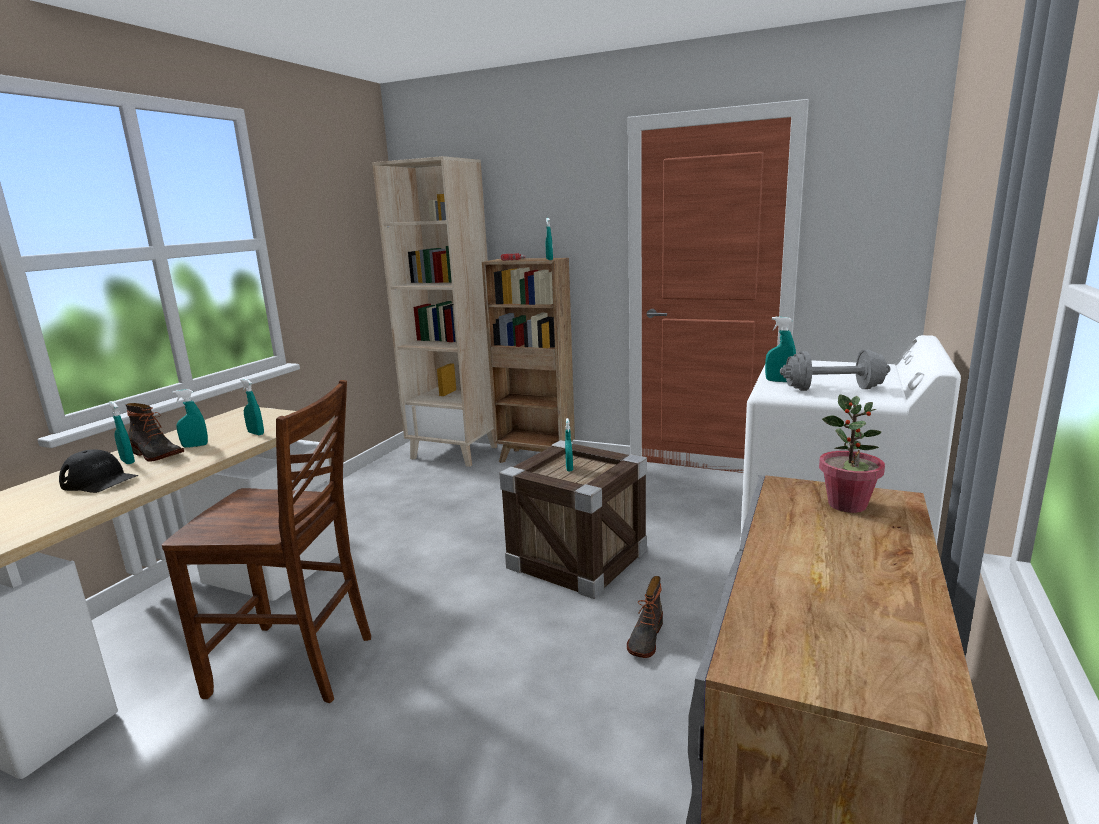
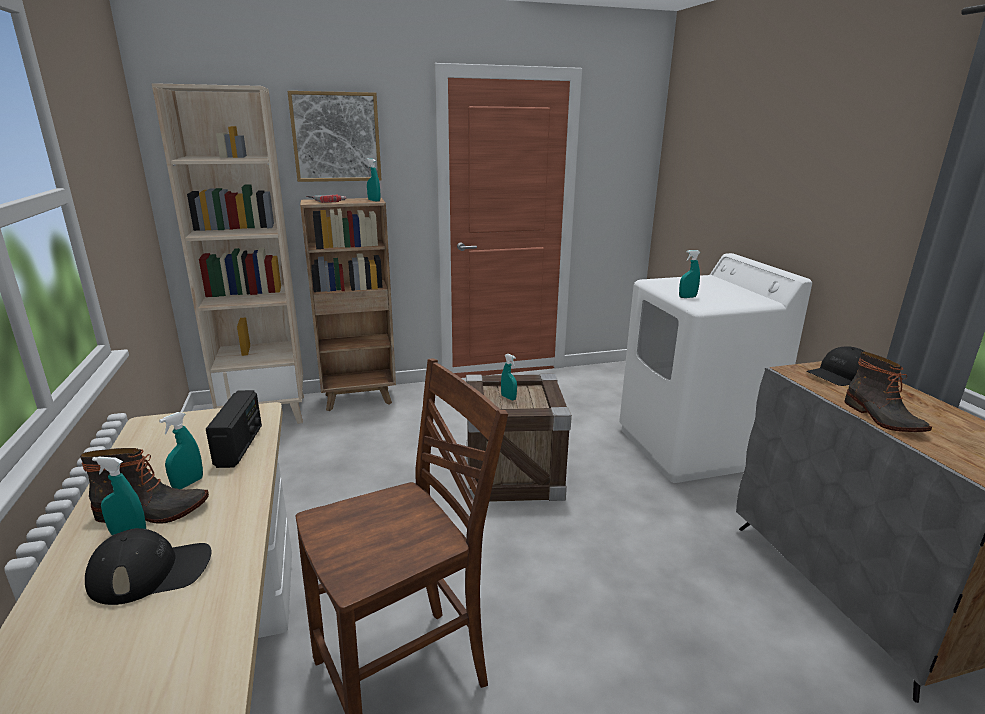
camera: 40 degrees left, 5 degrees up
turquoise spray bottle [240,379,264,435] -> radio [206,390,262,468]
boot [627,576,663,658] -> boot moved to [844,352,932,432]
grey dumbbell [780,350,891,391] -> none
potted plant [819,394,885,513] -> black cap [806,346,865,386]
none -> picture [287,91,382,182]

